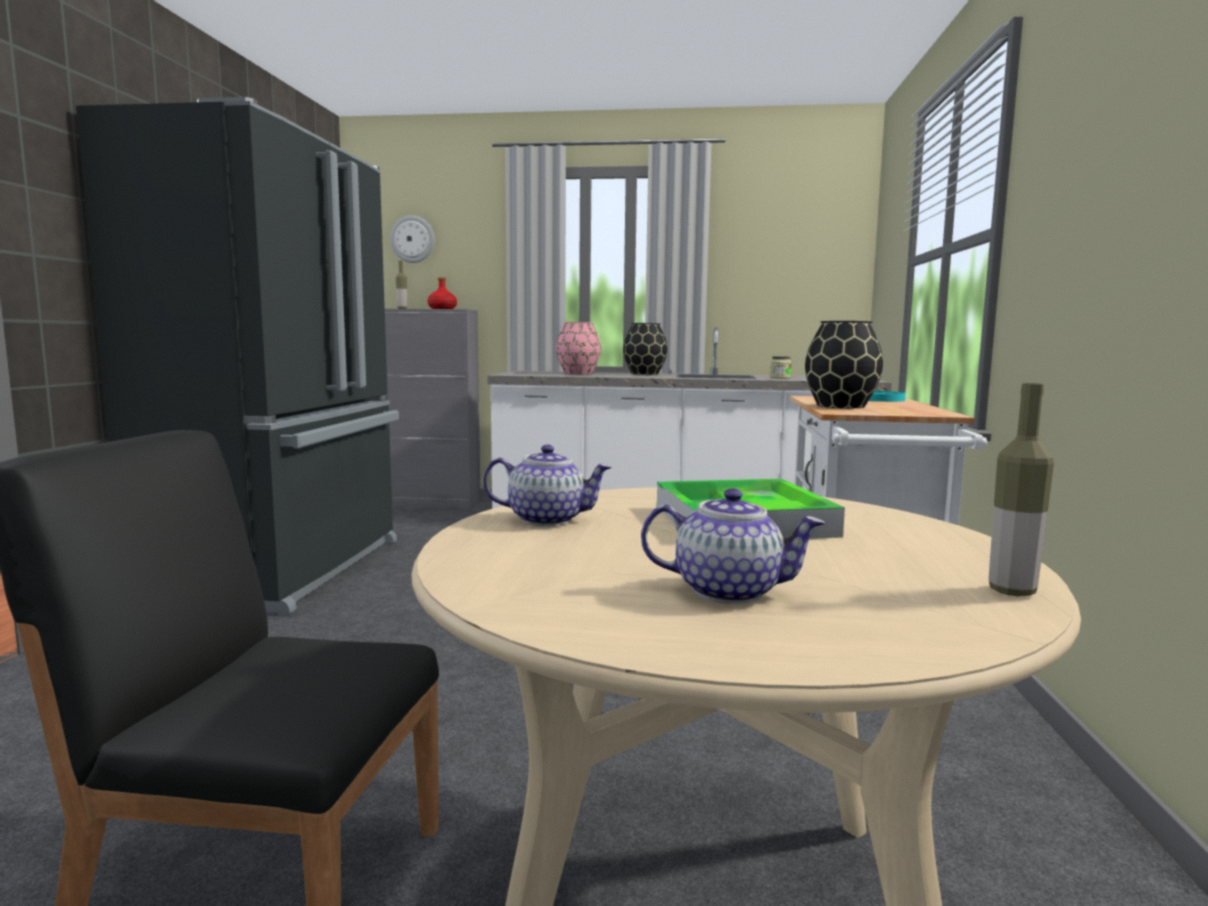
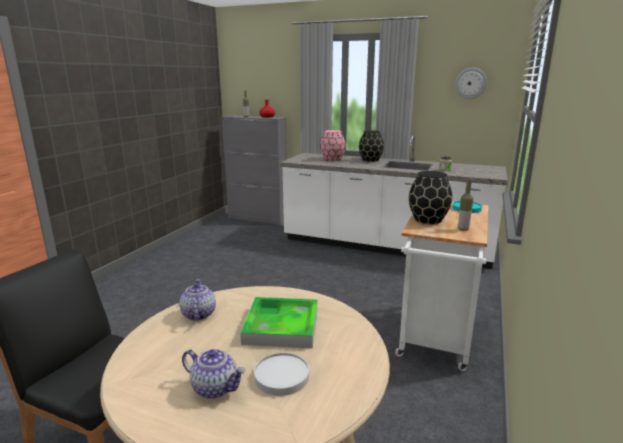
camera: 15 degrees right, 10 degrees up
black fridge [76,97,399,614] -> none
wall clock [390,215,435,263] -> wall clock moved to [455,68,487,99]
teapot [483,445,612,526] -> teapot turned 120 degrees counterclockwise [179,279,216,321]
bottle [989,383,1054,596] -> bottle moved to [458,180,473,231]
none -> white plate [254,353,309,396]

